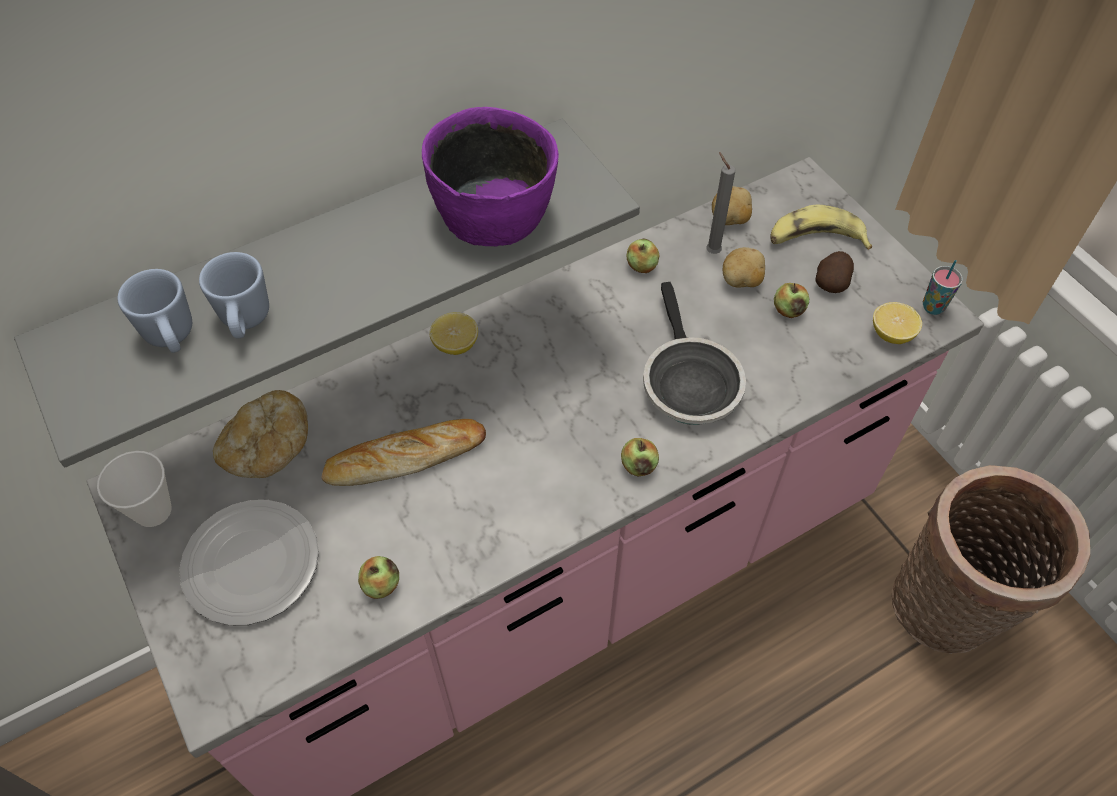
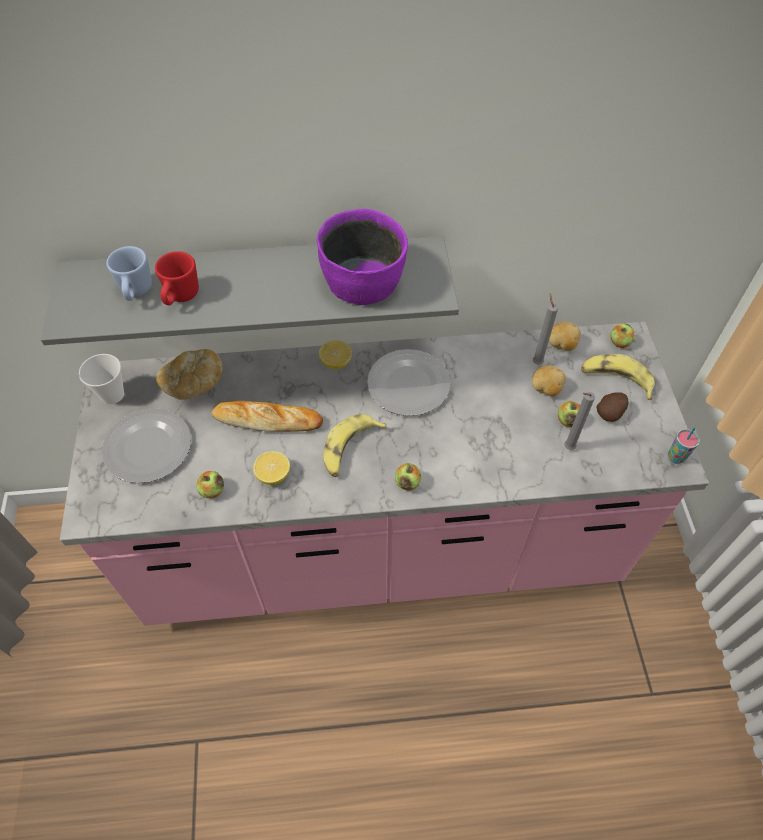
camera: 25 degrees right, 0 degrees up
blue mug [199,252,269,338] -> red mug [155,251,199,305]
apple [627,238,659,273] -> apple moved to [611,324,635,348]
frying pan [643,282,746,425] -> none
lemon [873,302,922,344] -> lemon moved to [253,451,290,485]
basket [892,465,1090,654] -> none
none -> banana [323,414,387,477]
none -> plate [367,349,450,416]
none -> grey candle [564,392,595,450]

